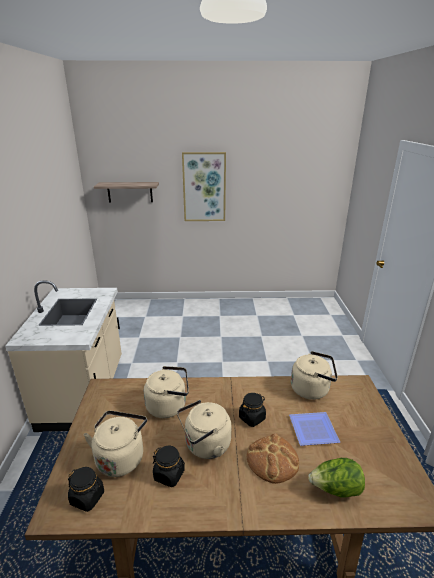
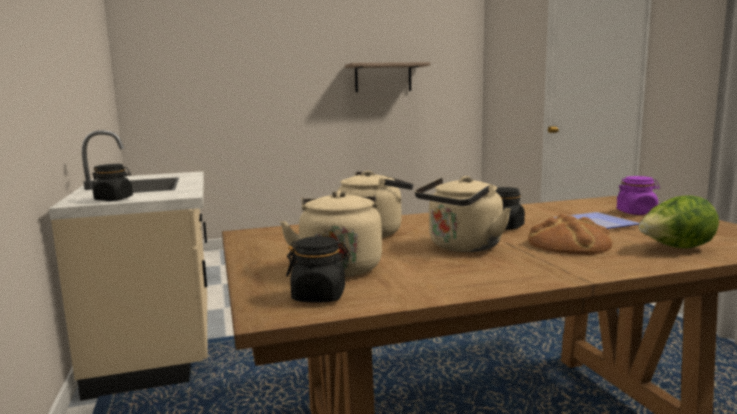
camera: 15 degrees left, 15 degrees down
shelf [94,182,159,202] -> shelf moved to [345,62,430,92]
black jar [153,446,185,487] -> black jar moved to [92,164,133,201]
picture [182,152,226,221] -> none
beige kettle [291,351,338,400] -> none
none -> purple jar [617,176,660,215]

